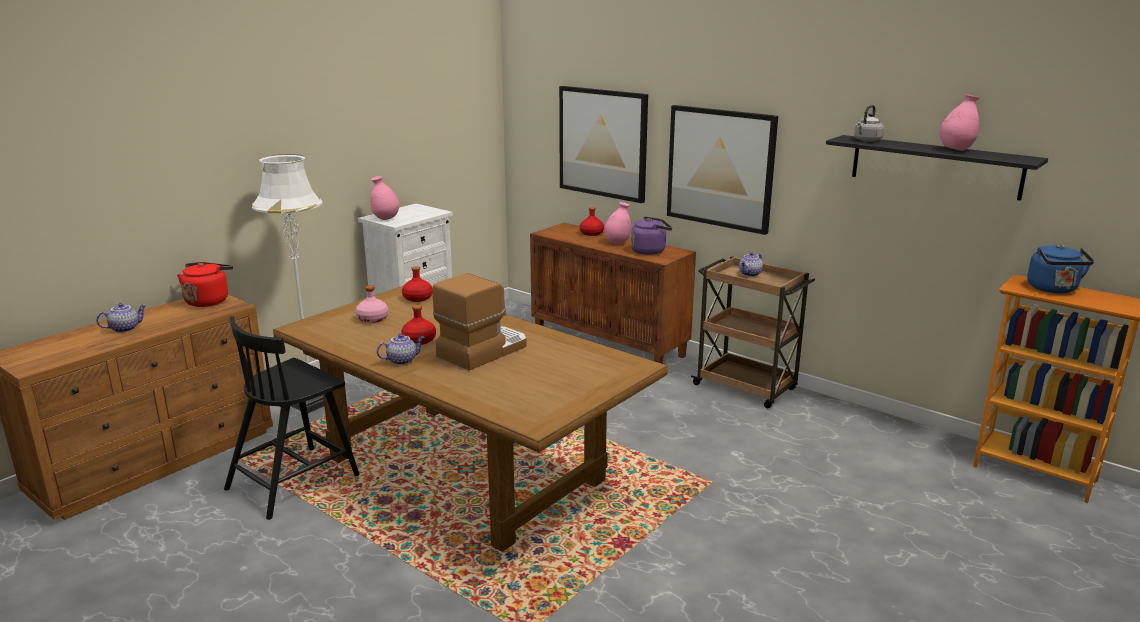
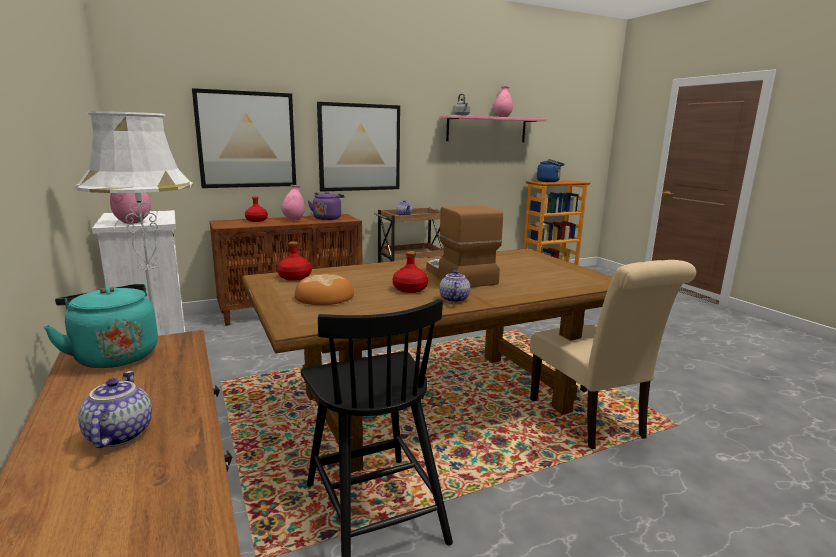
camera: 65 degrees left, 5 degrees down
red kettle [177,262,233,307] -> turquoise kettle [43,284,158,368]
pink bottle [355,285,389,323] -> bread [295,274,354,305]
black shelf [826,135,1048,201] -> pink shelf [439,115,547,142]
none -> beige chair [530,260,696,450]

